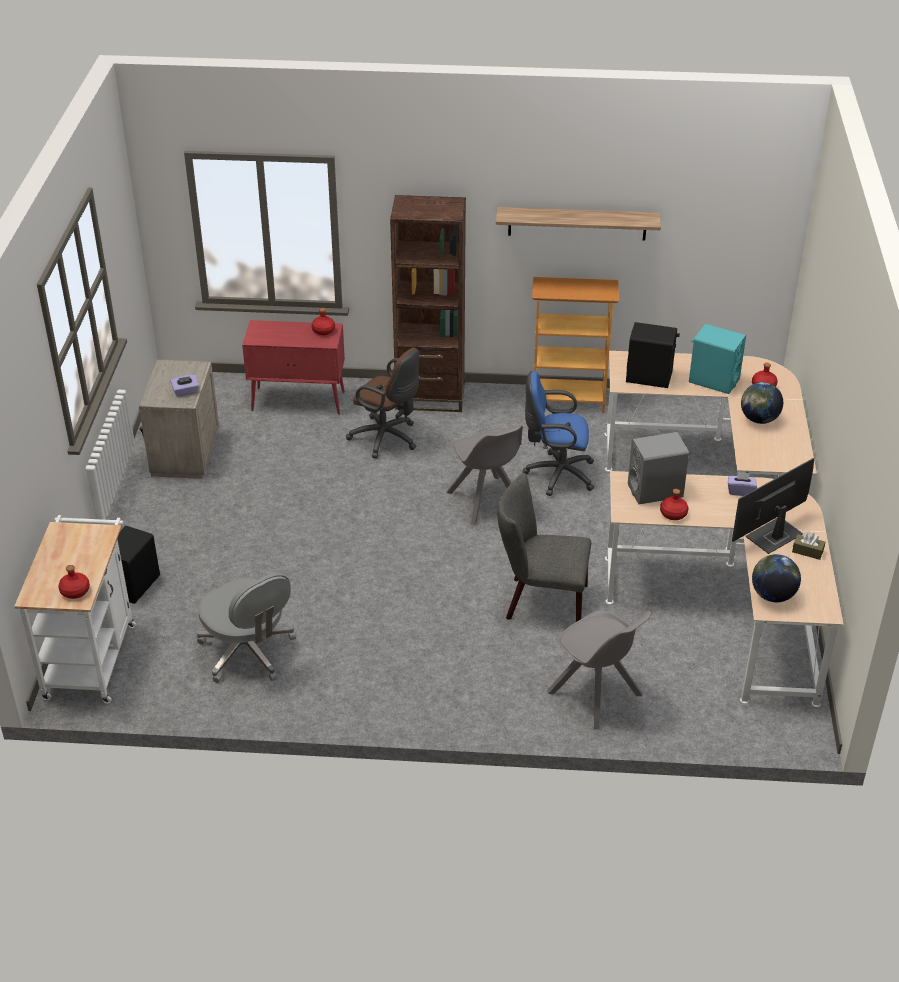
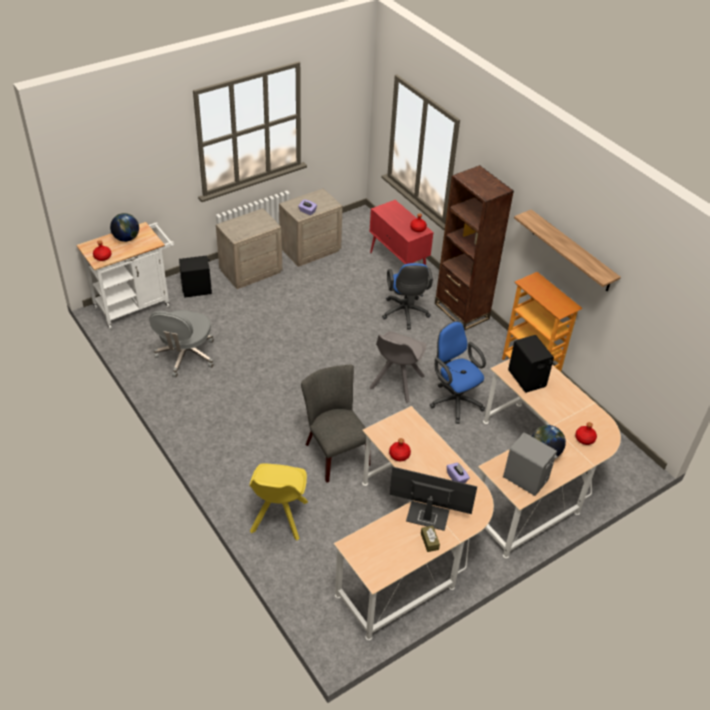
camera: 50 degrees right, 5 degrees up
brown office chair [346,348,419,459] -> blue office chair [382,263,433,329]
grey chair [547,610,651,729] -> yellow chair [249,463,308,541]
grey speaker [628,432,689,504] -> grey speaker moved to [503,432,558,496]
turquoise speaker [689,324,746,394] -> none
globe [752,554,801,602] -> globe moved to [110,213,139,242]
none -> beige nightstand [216,208,282,289]

